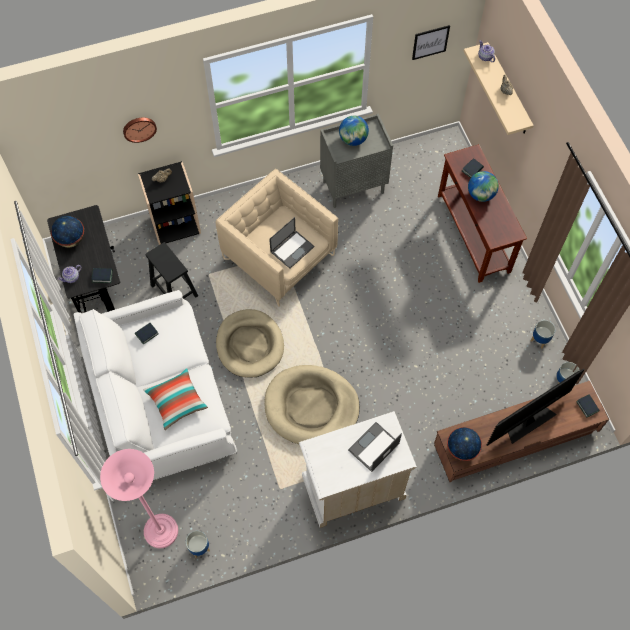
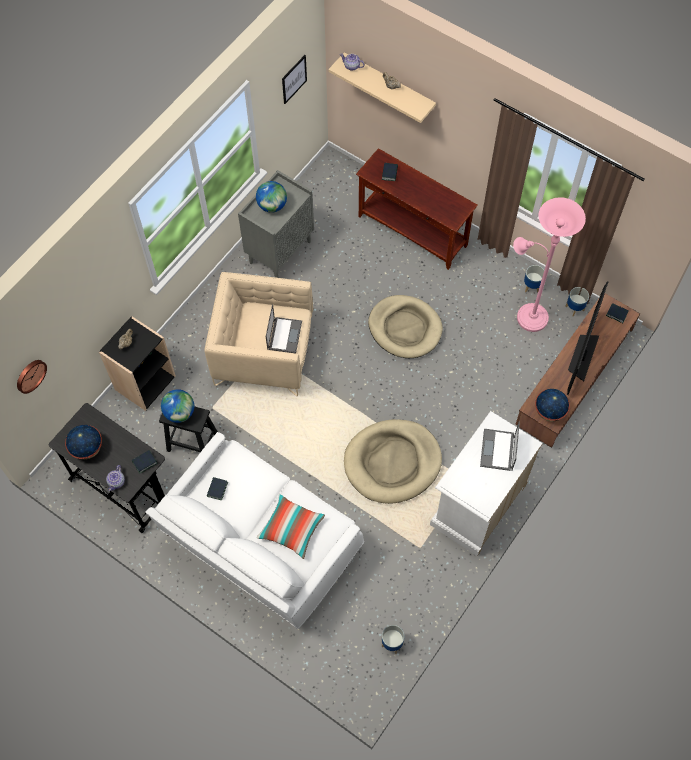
camera: 35 degrees left, 0 degrees up
pink floor lamp [100,449,178,548] -> pink floor lamp moved to [513,197,586,332]
wall clock [123,118,157,143] -> wall clock moved to [17,360,47,394]
beige dog bed [216,309,284,378] -> beige dog bed moved to [368,295,443,358]
globe [468,171,499,202] -> globe moved to [161,389,194,423]

